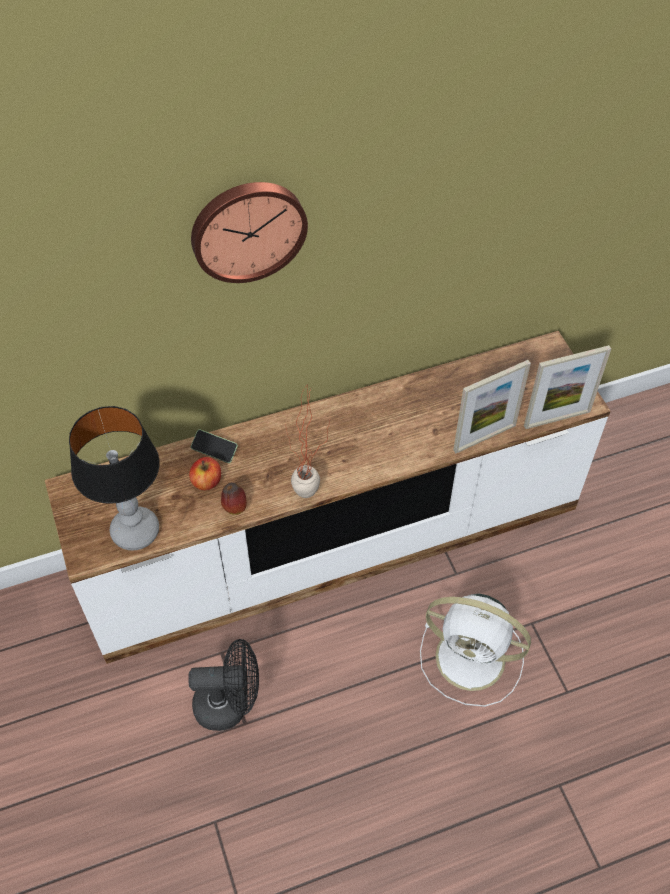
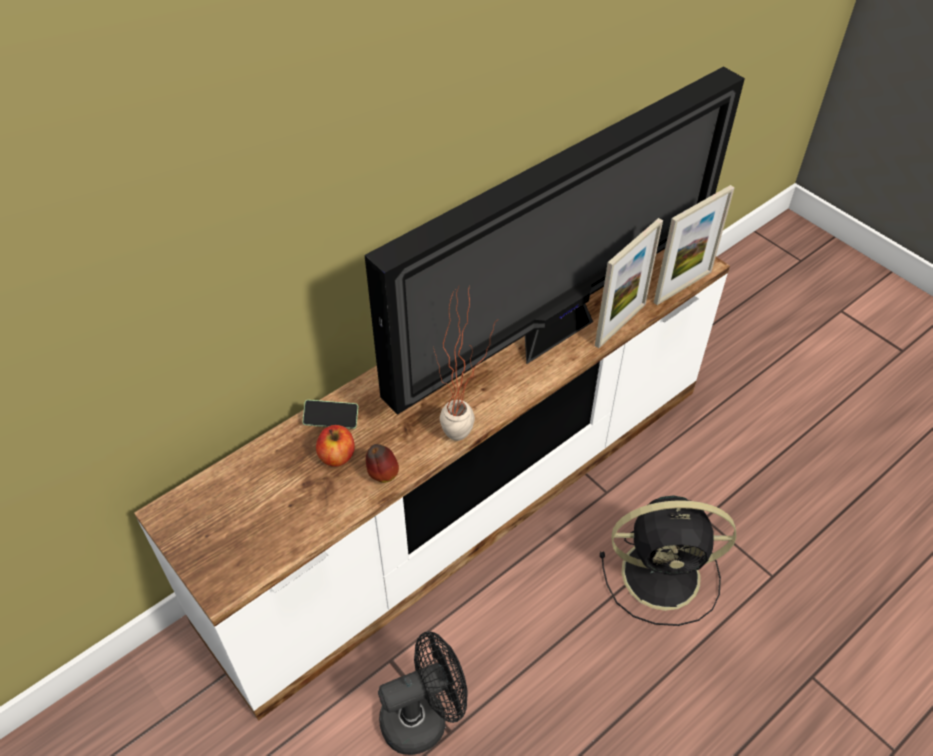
camera: 20 degrees left, 5 degrees down
table lamp [69,406,160,551] -> none
wall clock [191,182,308,283] -> none
white fan [420,594,531,707] -> black fan [600,495,736,626]
none -> television [365,66,745,415]

